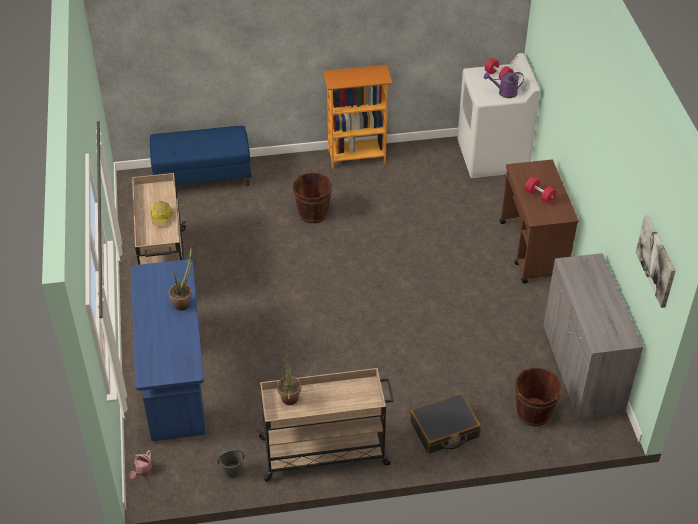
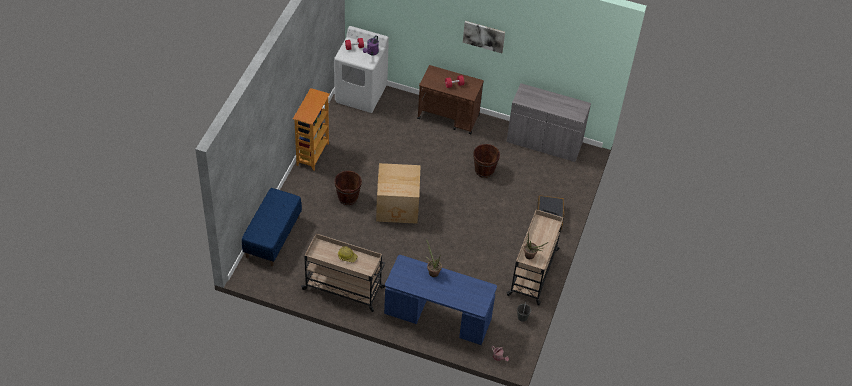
camera: 65 degrees left, 5 degrees up
brown bucket [515,368,562,426] -> brown bucket moved to [473,144,500,178]
picture [636,215,676,308] -> picture moved to [463,21,505,53]
none -> cardboard box [376,163,421,224]

